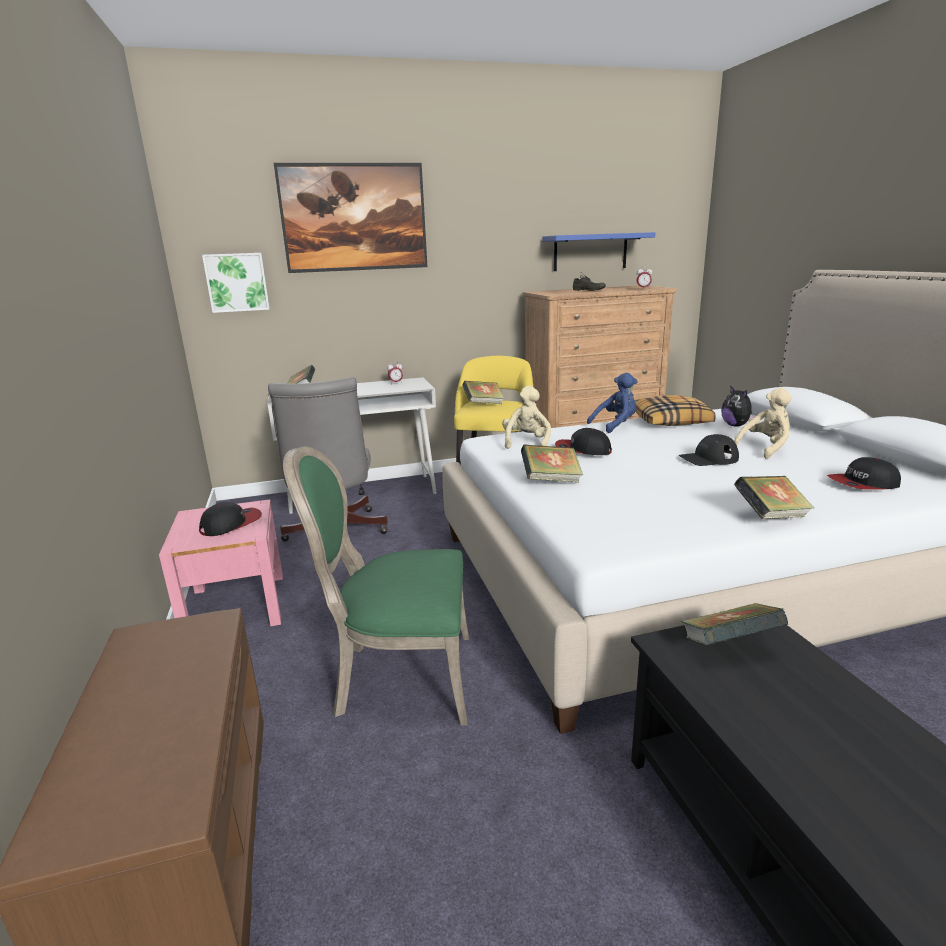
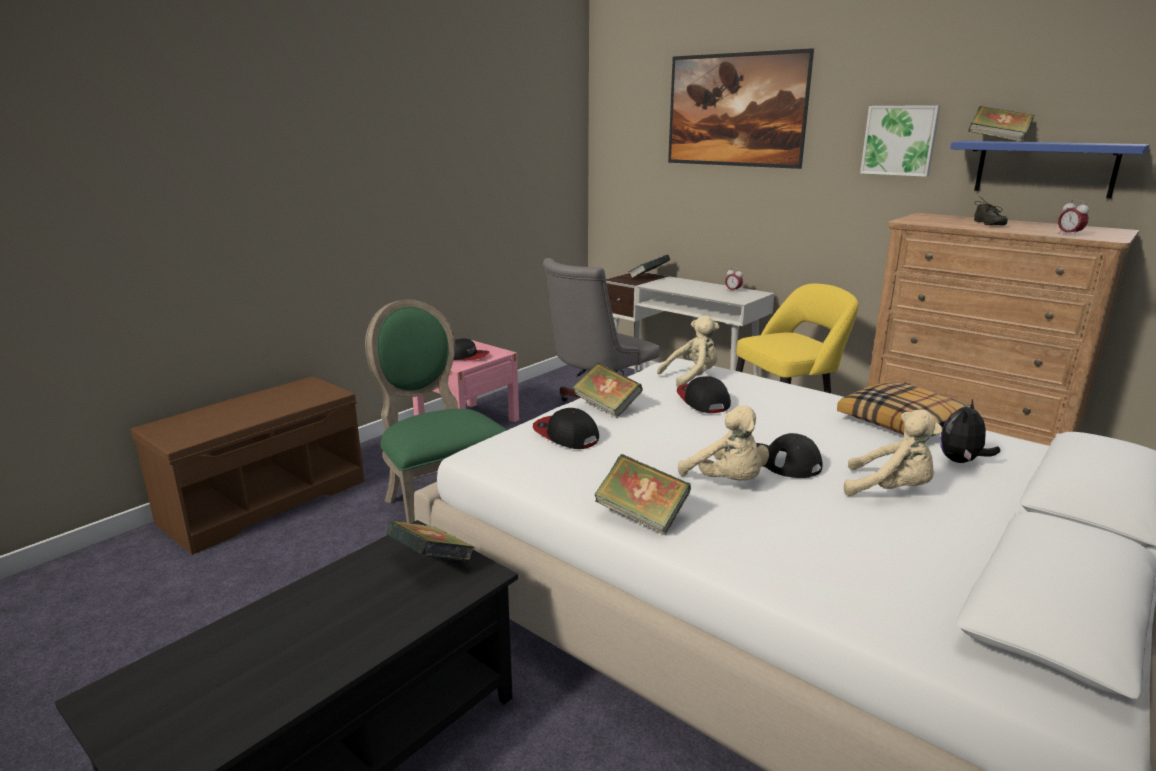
camera: 55 degrees right, 0 degrees up
picture [202,253,270,313] -> picture moved to [860,105,941,177]
book [462,381,505,404] -> book moved to [968,106,1034,142]
blue plush toy [587,373,638,433] -> none
cap [827,457,901,490] -> cap moved to [533,408,599,449]
none -> beige plush toy [678,405,769,481]

